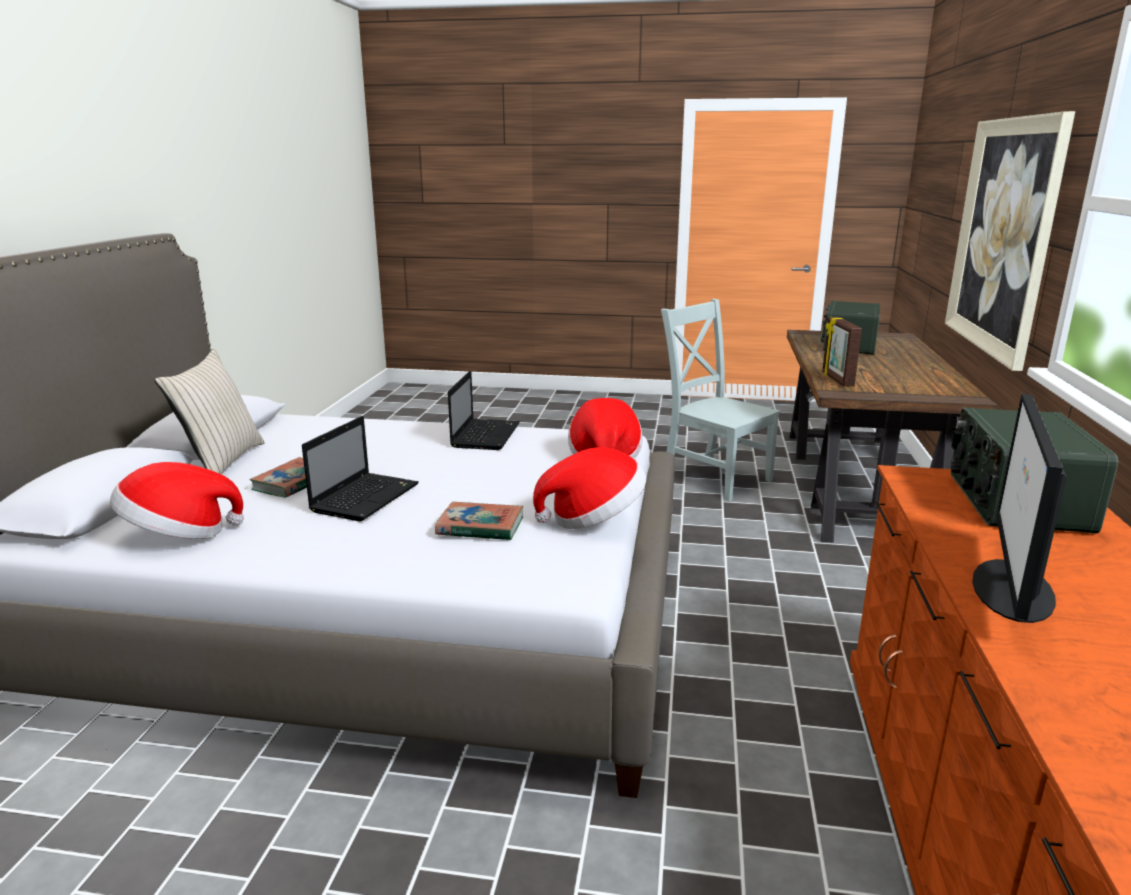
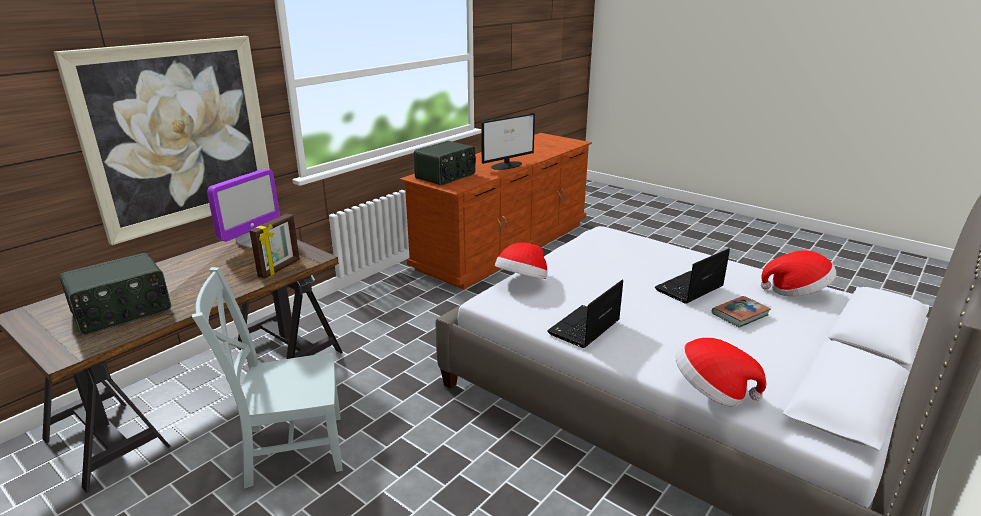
camera: 150 degrees left, 5 degrees up
beige pillow [155,349,265,474] -> none
book [435,502,523,541] -> none
hat [533,447,646,529] -> hat moved to [676,338,766,406]
grey chair [661,299,781,501] -> grey chair turned 90 degrees clockwise [192,267,342,489]
none -> monitor [207,169,280,248]

